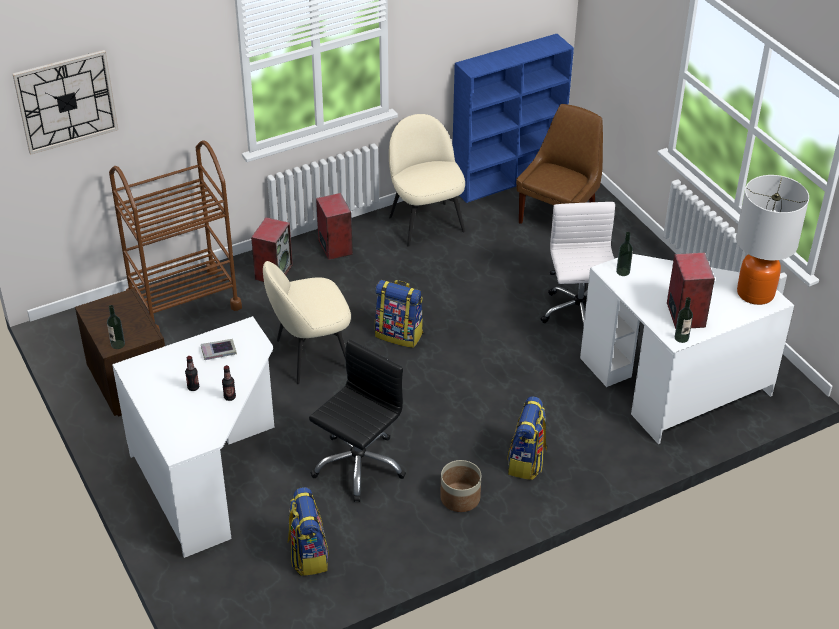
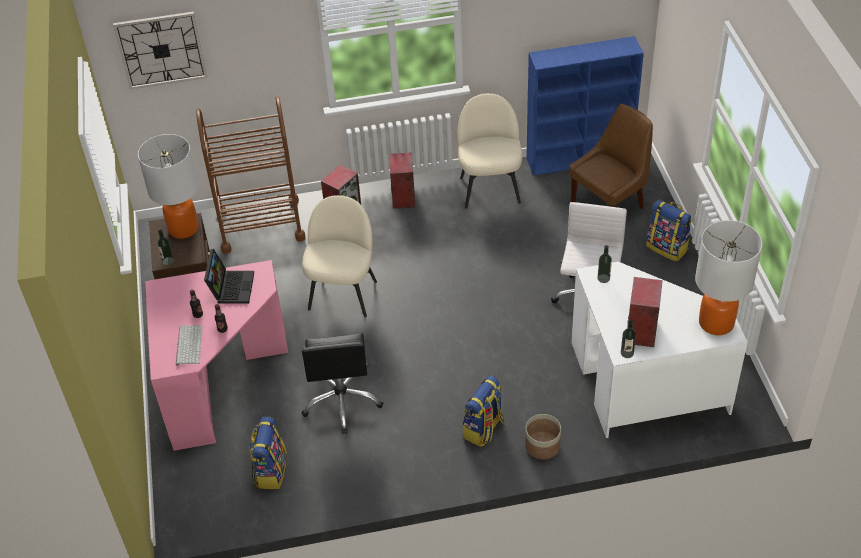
camera: 20 degrees right, 5 degrees up
white desk [112,316,275,558] -> pink desk [145,260,288,451]
book [201,339,237,360] -> laptop [204,249,254,304]
beige chair [263,261,351,384] -> beige chair turned 105 degrees clockwise [302,195,377,317]
black office chair [309,339,406,502] -> black office chair turned 120 degrees clockwise [301,333,383,434]
backpack [375,280,423,348] -> backpack moved to [646,200,692,262]
planter [440,460,481,512] -> planter moved to [525,414,561,460]
none -> table lamp [138,134,199,239]
none -> keyboard [176,325,203,365]

